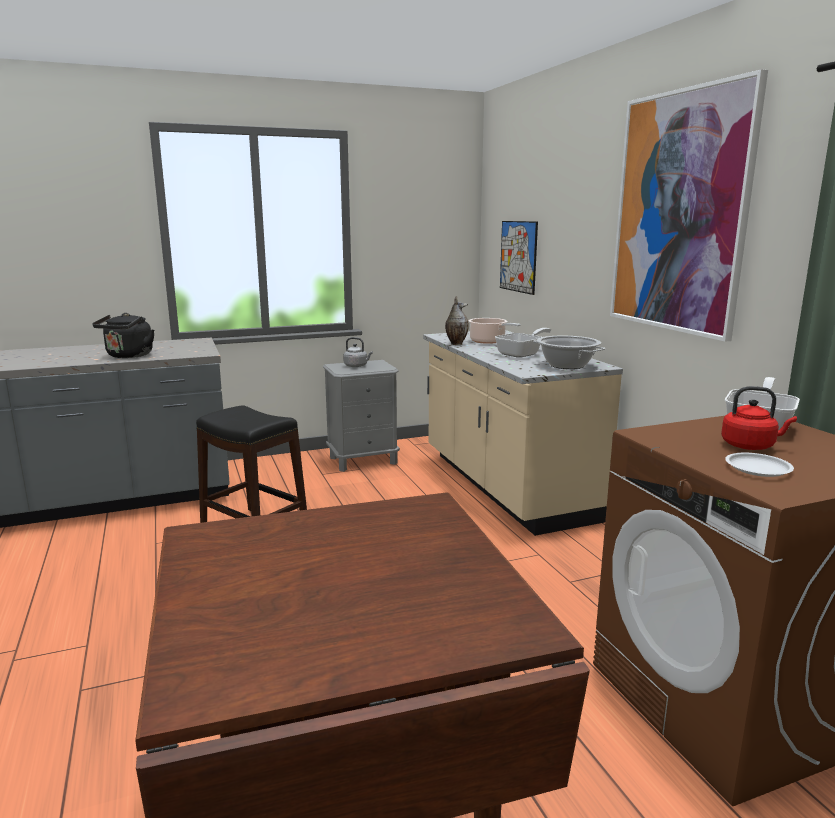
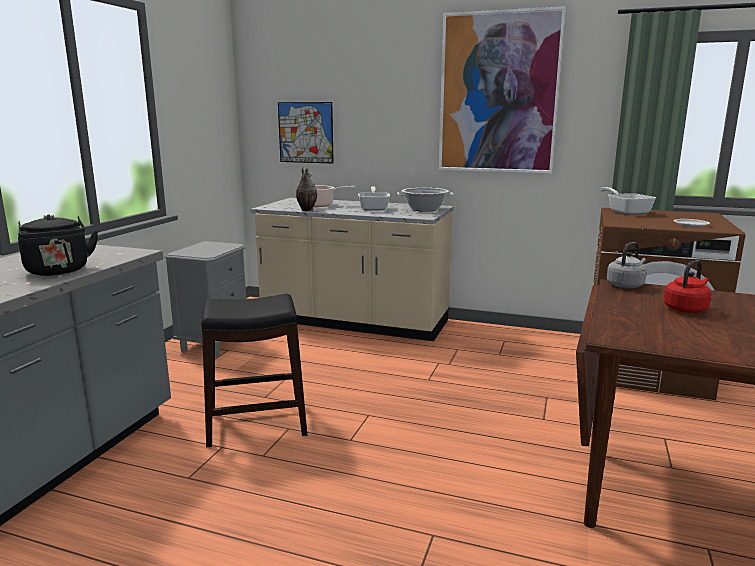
camera: 50 degrees left, 0 degrees up
grey kettle [343,337,373,367] -> grey kettle moved to [607,242,647,288]
red kettle [721,386,797,450] -> red kettle moved to [664,260,711,313]

